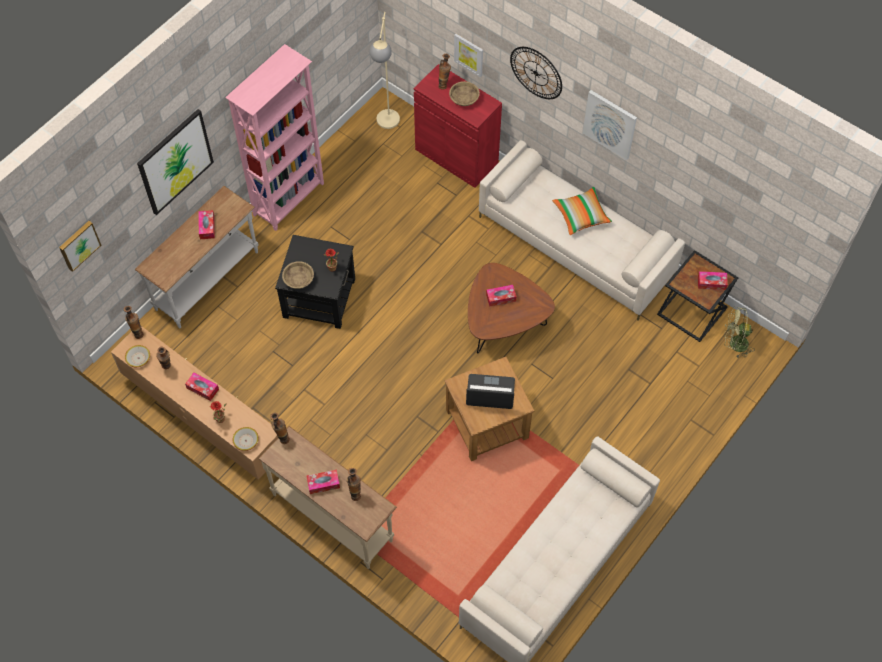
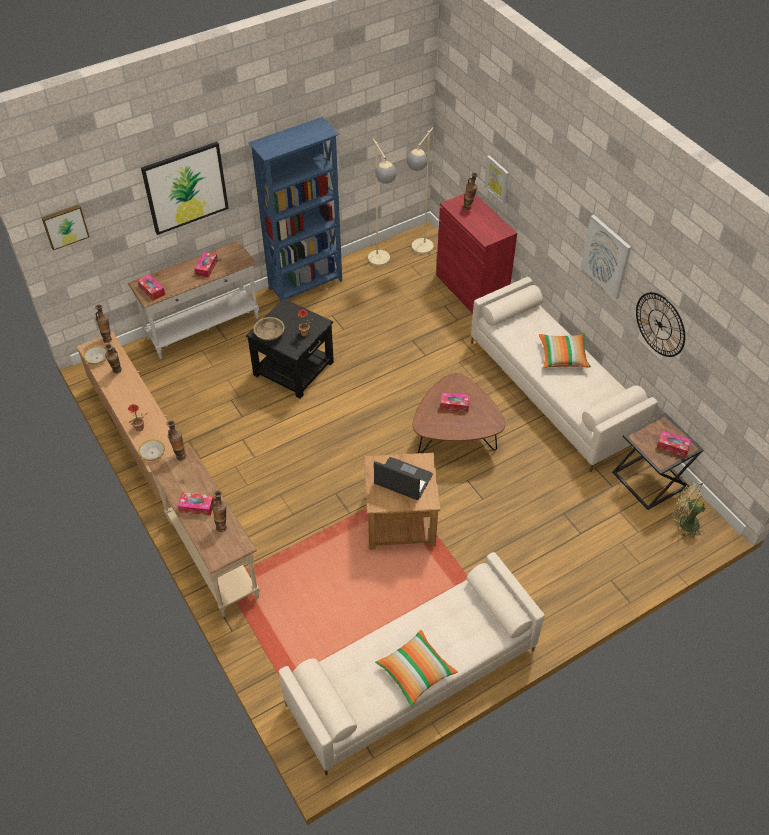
camera: 20 degrees right, 10 degrees down
tissue box [185,372,219,401] -> tissue box moved to [137,274,165,301]
pink bookcase [225,44,324,231] -> blue bookcase [248,117,342,301]
beige bowl [449,81,480,106] -> none
wall clock [510,47,562,99] -> wall clock moved to [636,292,685,357]
none -> beige floor lamp [368,139,397,266]
none -> pillow [375,630,458,707]

